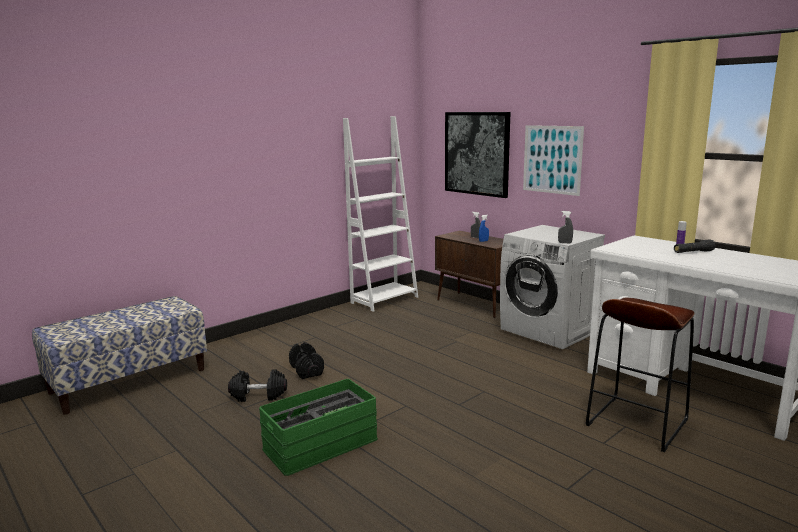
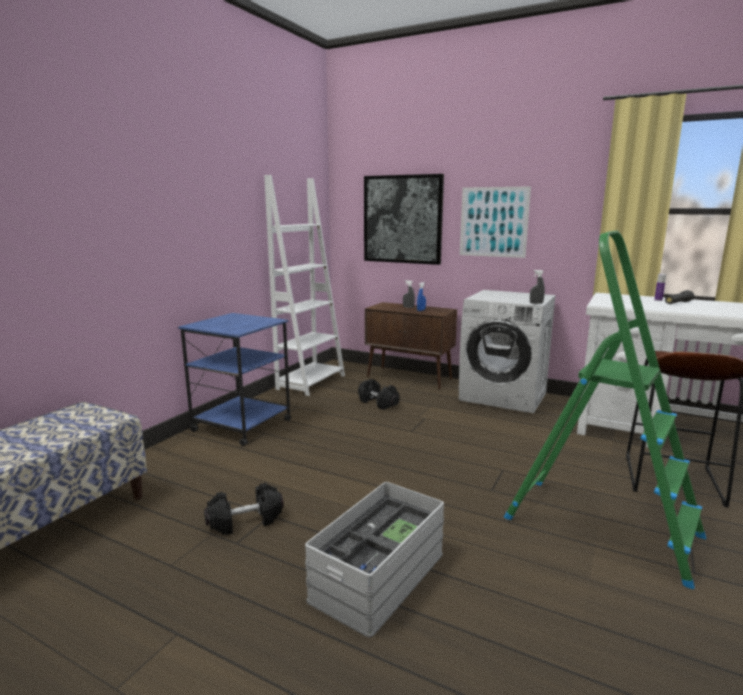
camera: 20 degrees left, 0 degrees up
green storage box [259,379,378,476] -> grey storage box [305,482,445,637]
black dumbbell [289,342,324,379] -> black dumbbell moved to [358,379,400,410]
none -> blue cart [178,313,291,446]
none -> green step ladder [504,231,706,589]

